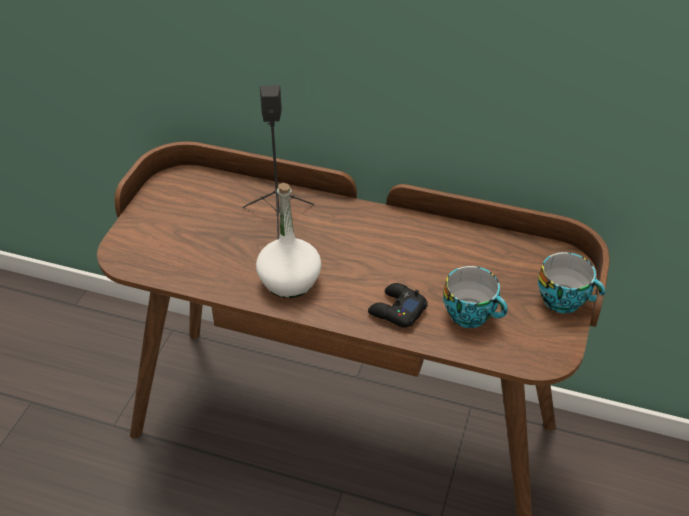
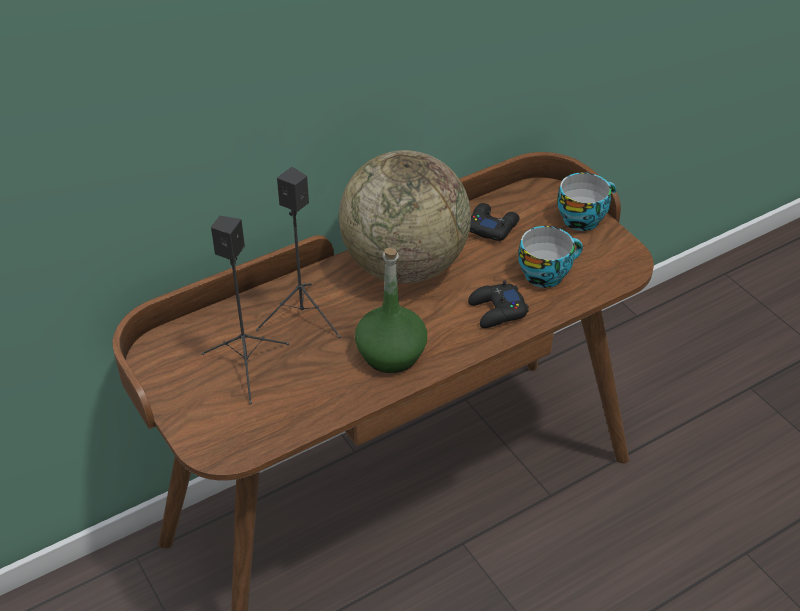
camera: 50 degrees left, 0 degrees up
white bottle [256,183,322,298] -> green bottle [355,248,427,373]
none -> black speaker [202,216,289,405]
none -> globe [339,150,471,284]
none -> black game controller [469,203,520,241]

